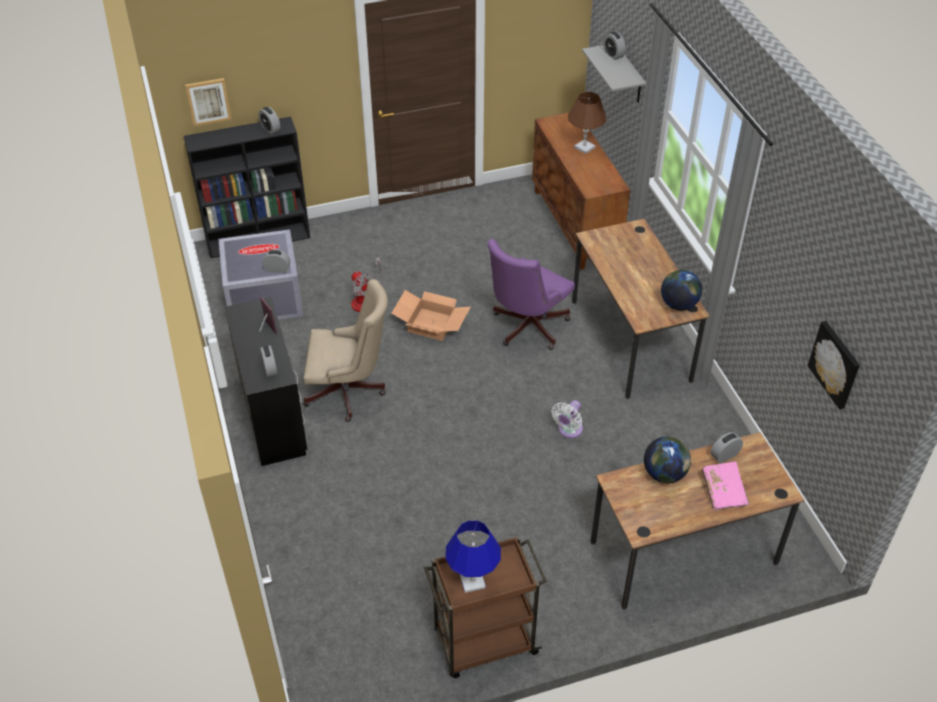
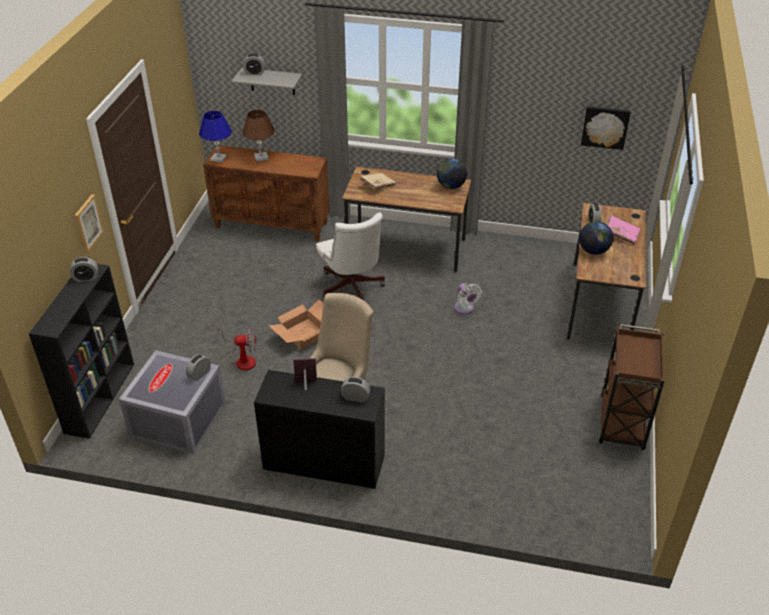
camera: 60 degrees left, 5 degrees down
picture [185,78,232,126] -> picture moved to [74,194,104,253]
blue table lamp [445,520,501,593] -> blue table lamp moved to [199,111,232,163]
purple office chair [487,239,575,350] -> white office chair [316,212,385,300]
none -> beige book [360,173,395,189]

